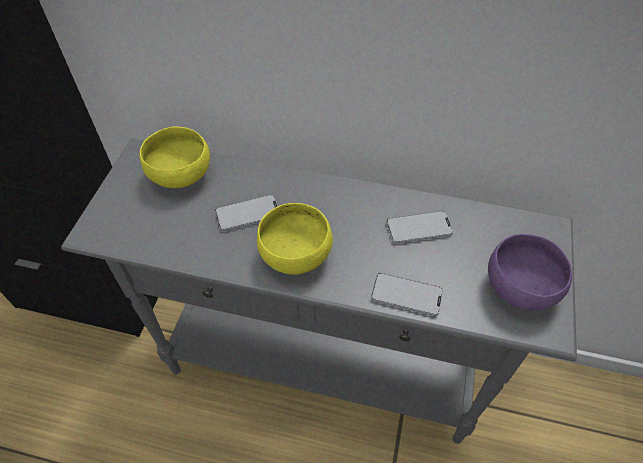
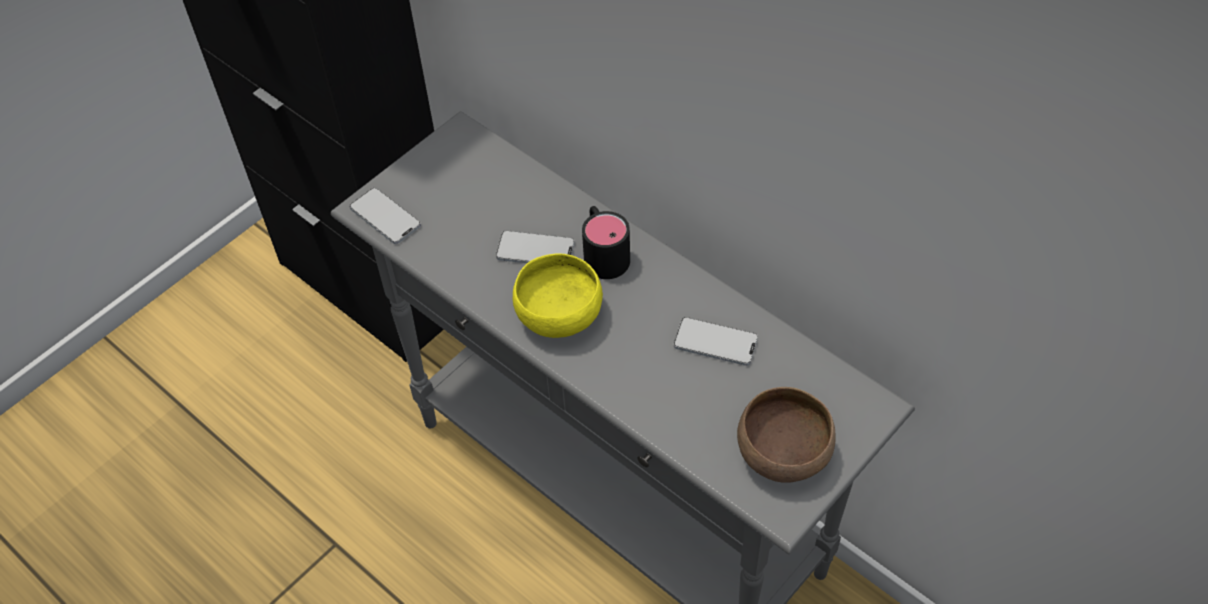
camera: 30 degrees right, 0 degrees up
yellow bowl [140,126,210,188] -> none
phone [371,273,443,316] -> phone moved to [349,187,421,244]
purple bowl [488,234,572,311] -> brown bowl [737,387,835,482]
none -> black mug [582,206,630,279]

